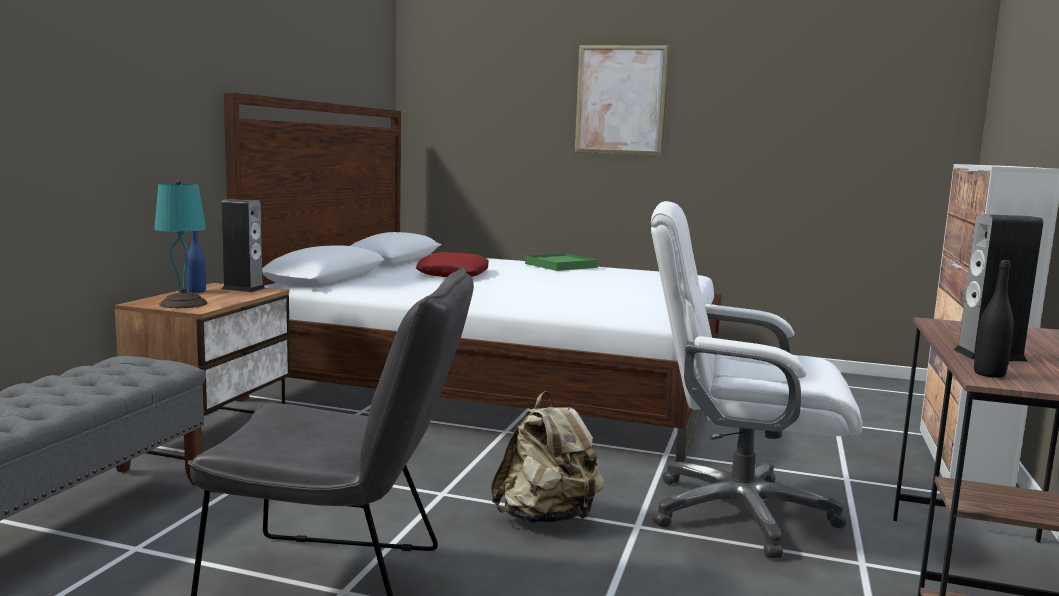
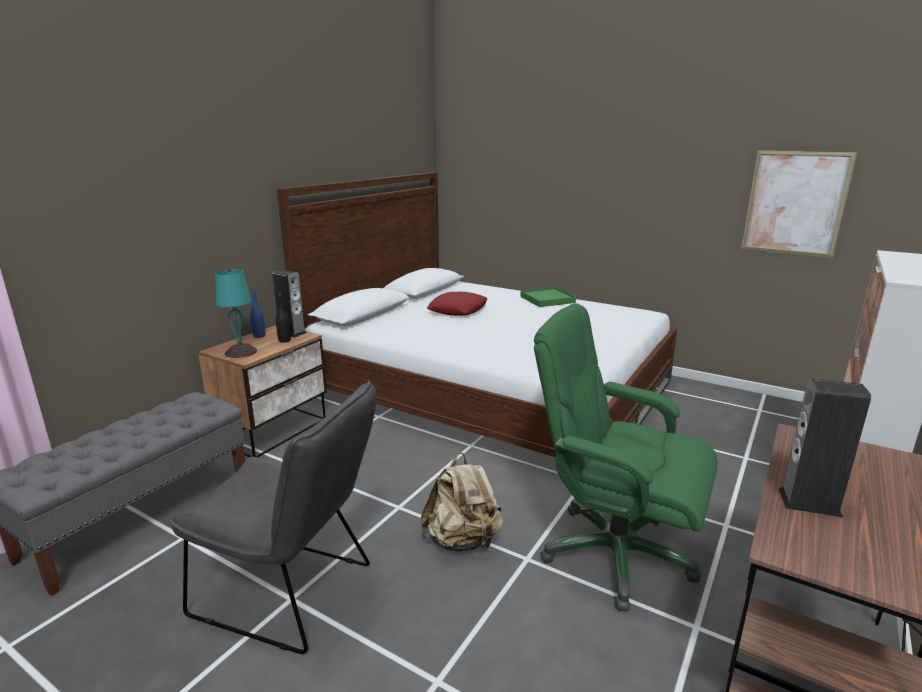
camera: 15 degrees right, 10 degrees up
picture [575,45,669,155] -> picture moved to [741,150,858,258]
white office chair [651,201,863,558] -> green office chair [534,303,718,612]
black bottle [974,260,1014,378] -> black bottle moved to [276,294,291,343]

